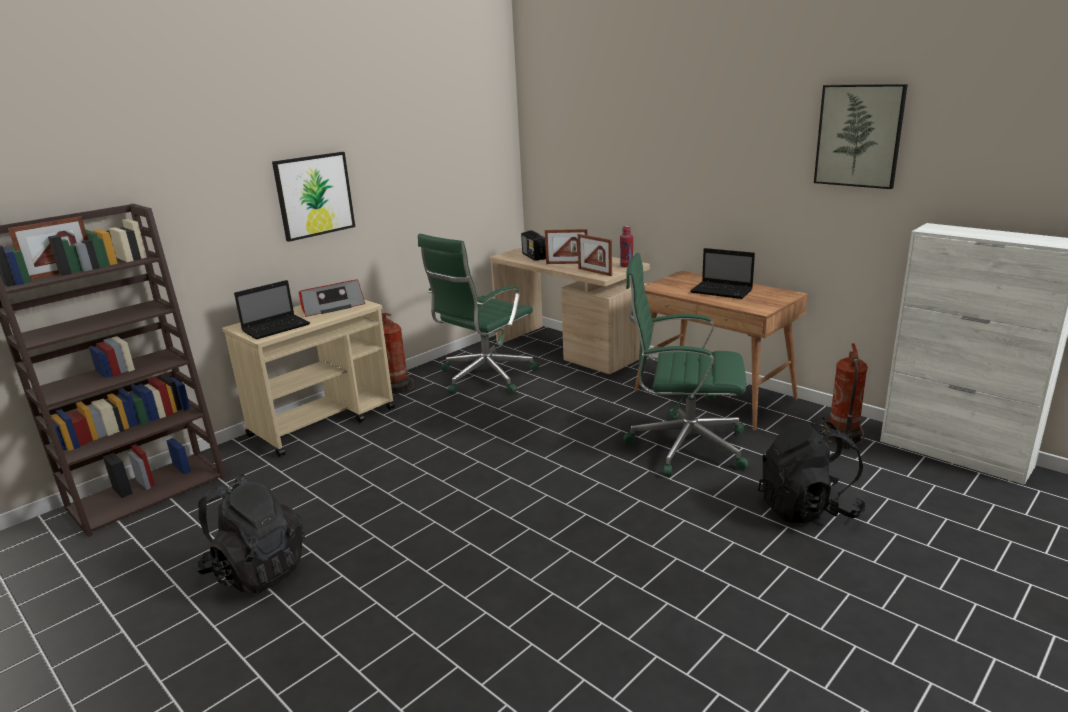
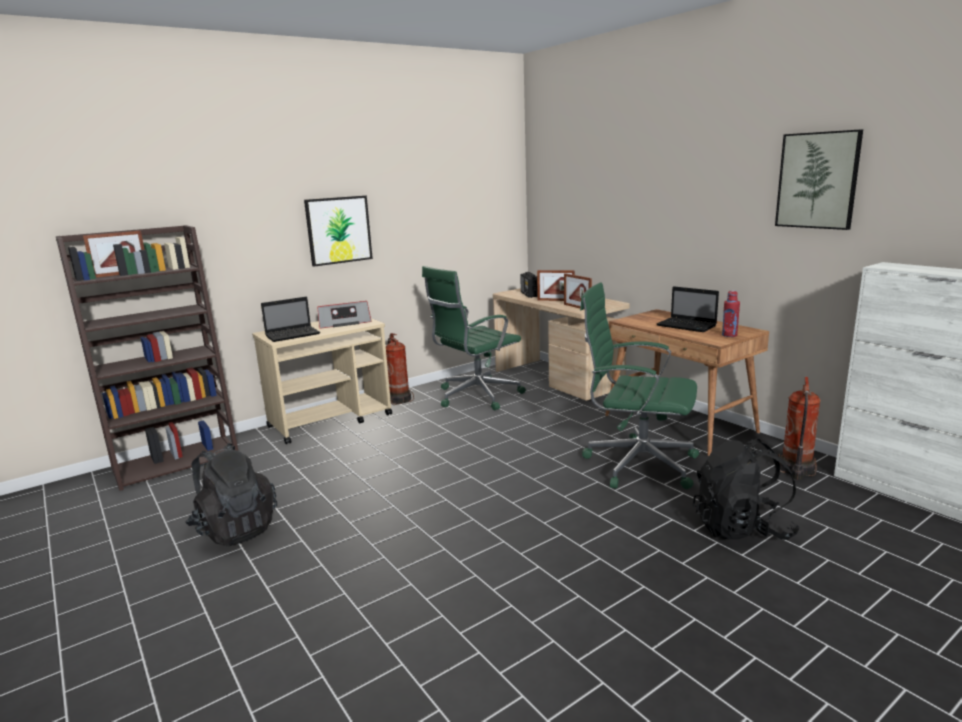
camera: 10 degrees right, 5 degrees down
red bottle [620,226,633,268] -> red bottle moved to [722,290,740,337]

